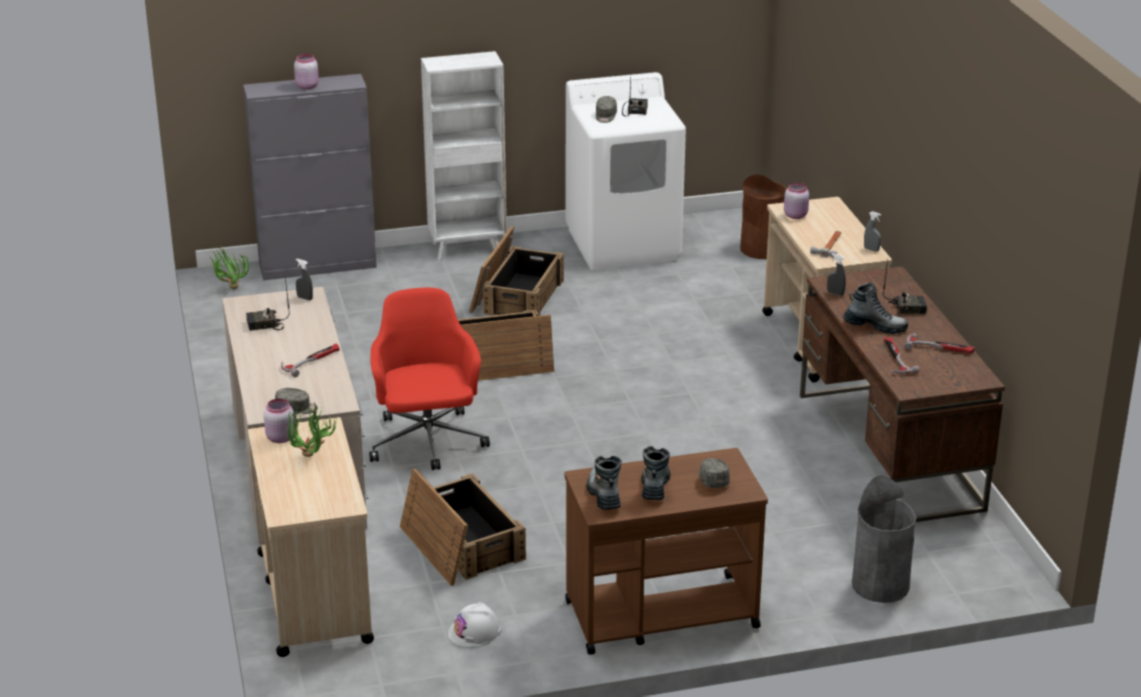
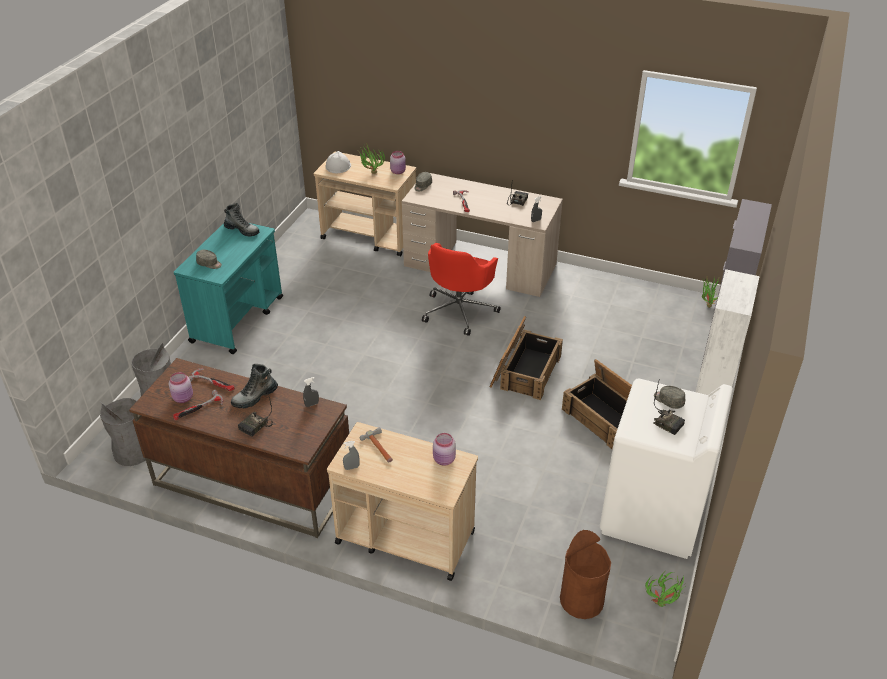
camera: 125 degrees right, 10 degrees up
pink jar [294,54,319,89] -> pink jar moved to [169,372,193,403]
red office chair [369,288,490,470] -> red office chair turned 90 degrees clockwise [422,243,501,336]
crate [400,468,526,586] -> none
white hard hat [448,602,502,648] -> white hard hat moved to [326,151,351,173]
brown cart [565,448,768,655] -> turquoise cart [174,223,283,354]
boot [641,446,670,500] -> none
none -> grey trash can [100,398,146,466]
none -> potted plant [645,571,686,607]

